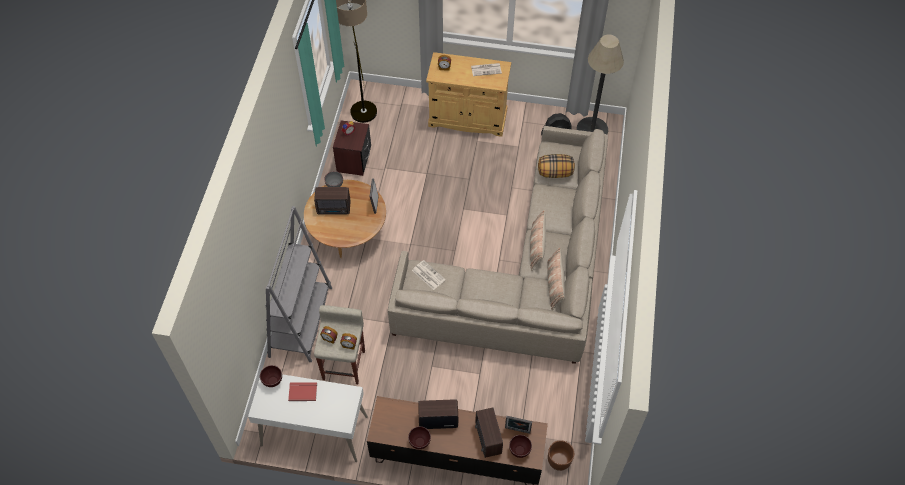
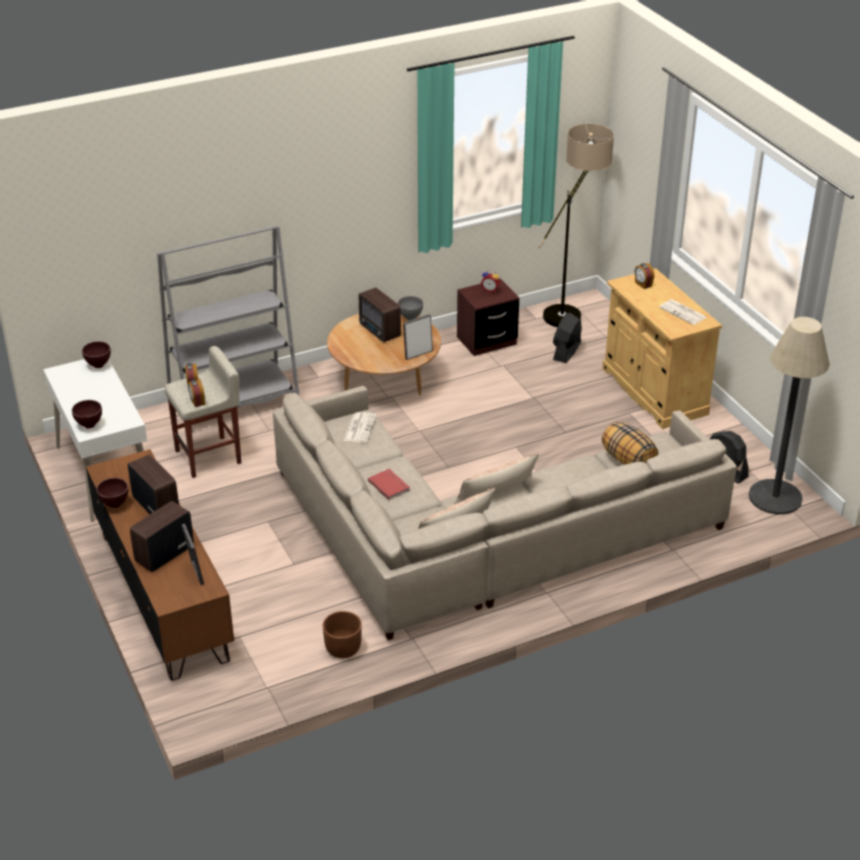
camera: 55 degrees right, 20 degrees down
red book [288,382,317,401] -> red book moved to [368,469,410,500]
brown bowl [509,435,532,458] -> brown bowl moved to [72,400,102,428]
brown planter [548,440,574,471] -> brown planter moved to [323,611,362,658]
none -> black fan [553,313,582,363]

